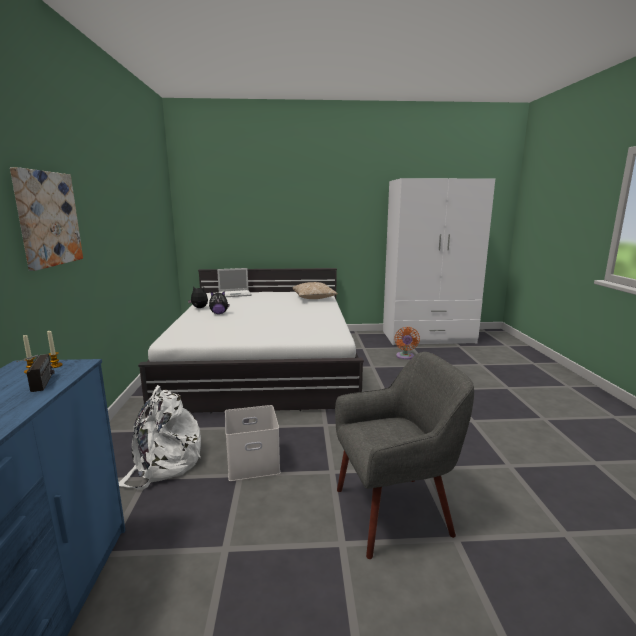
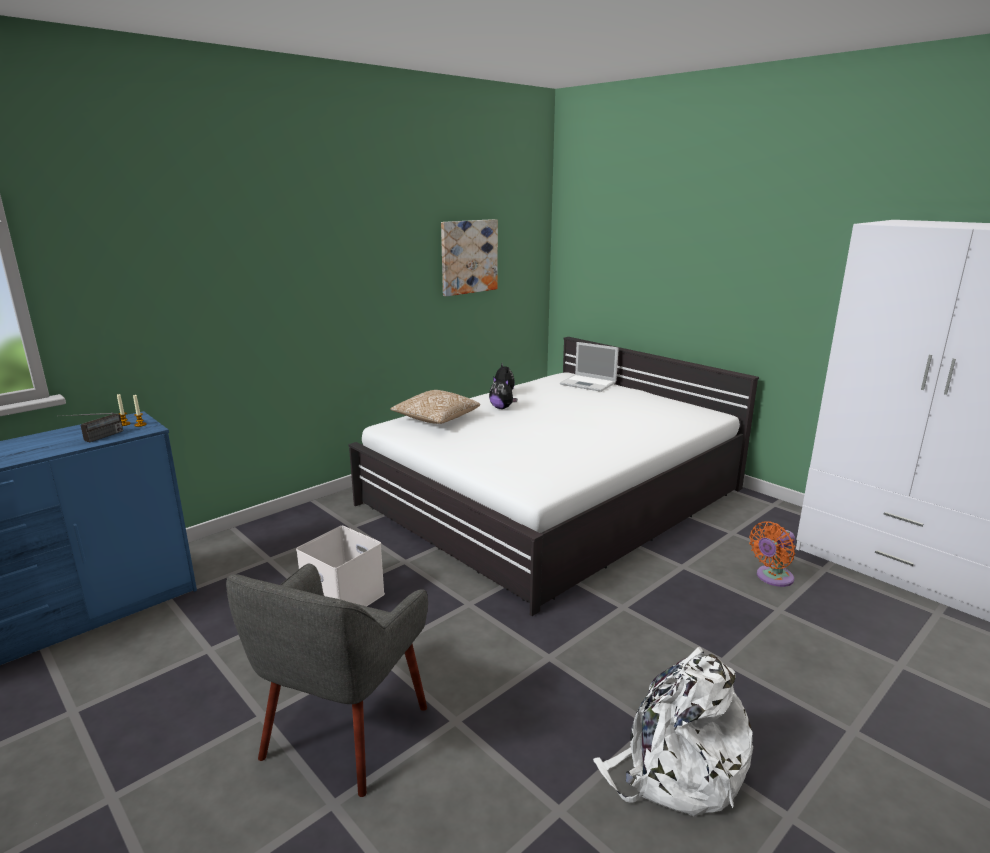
camera: 50 degrees right, 5 degrees up
picture [10,167,83,271] -> picture moved to [441,219,498,297]
white backpack [118,385,201,490] -> white backpack moved to [593,647,753,816]
pillow [292,282,338,299] -> pillow moved to [390,390,480,424]
grey armchair [335,352,474,559] -> grey armchair turned 75 degrees clockwise [226,563,428,797]

